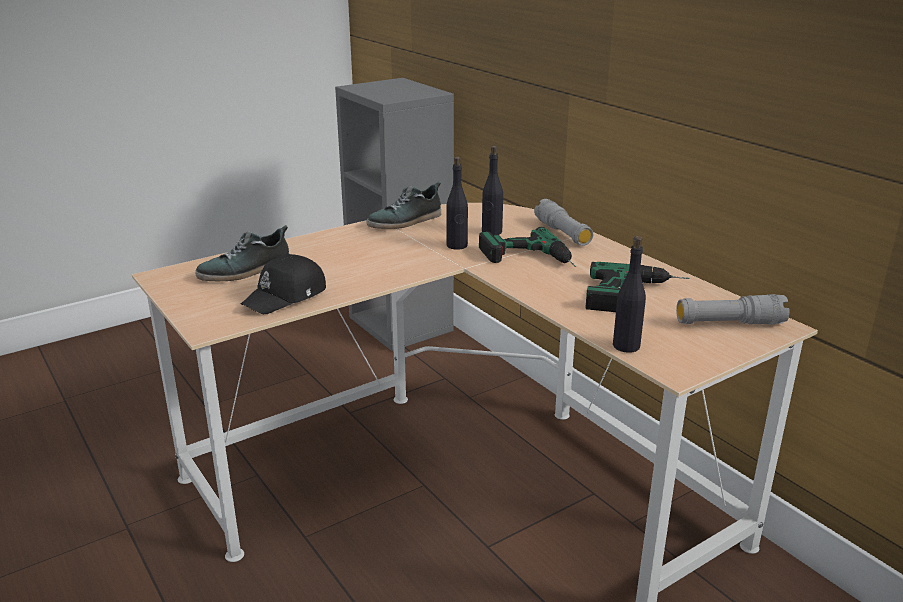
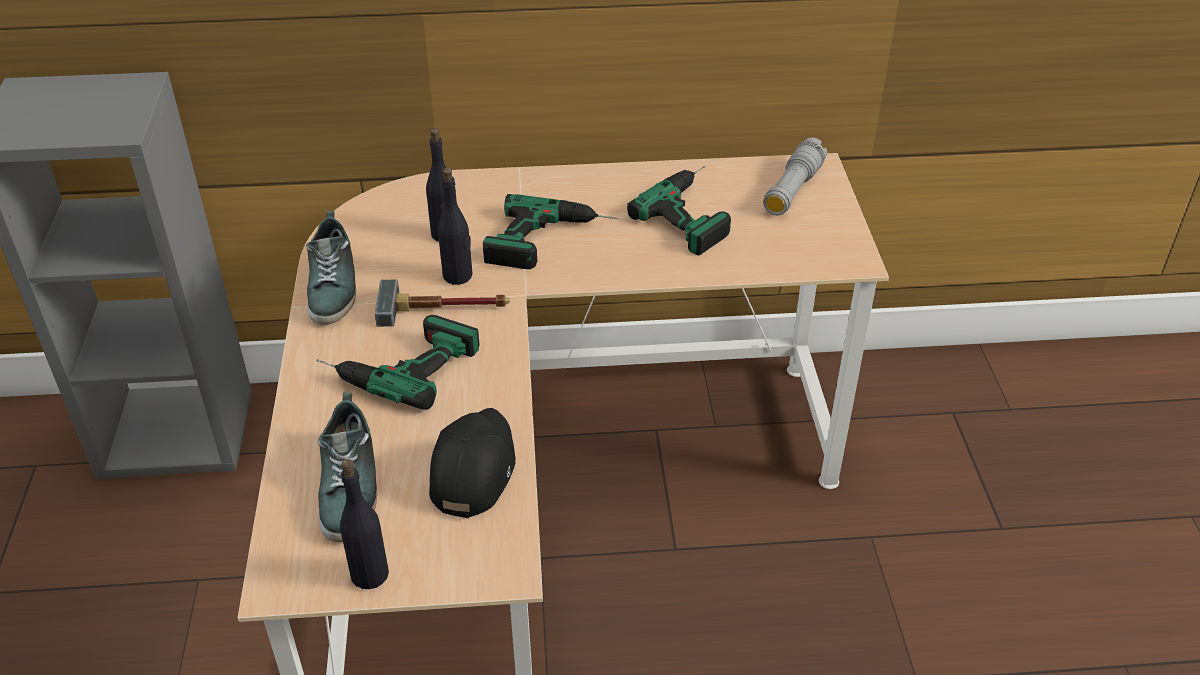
camera: 60 degrees left, 15 degrees up
black cap [241,254,326,314] -> black cap turned 150 degrees counterclockwise [429,408,516,518]
grey flashlight [534,199,594,246] -> none
black bottle [613,236,646,353] -> black bottle moved to [340,459,389,589]
none -> power drill [316,315,480,410]
none -> hammer [374,279,510,327]

